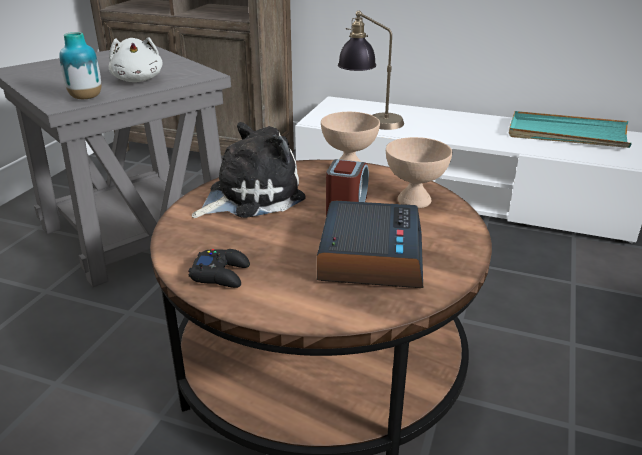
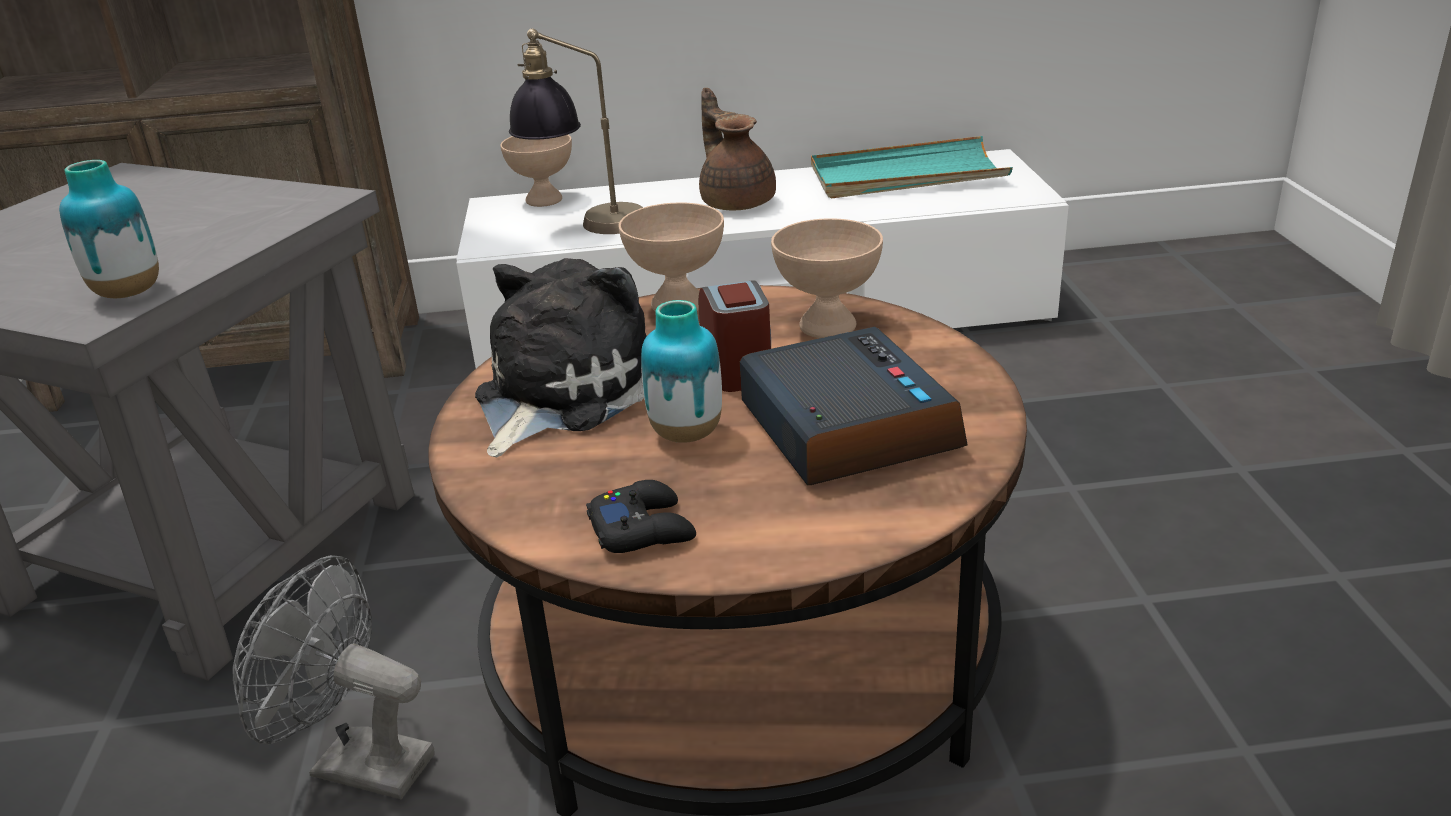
camera: 25 degrees left, 0 degrees up
white plush toy [109,37,163,82] -> none
none -> grey fan [232,555,434,799]
none -> beige bowl [500,135,572,207]
none -> vase [641,300,722,443]
none -> brown teapot [699,88,776,210]

